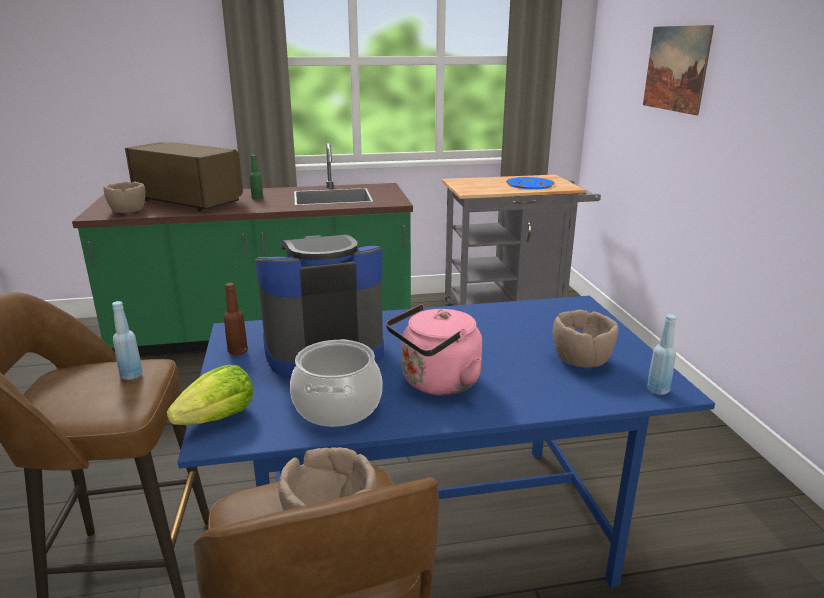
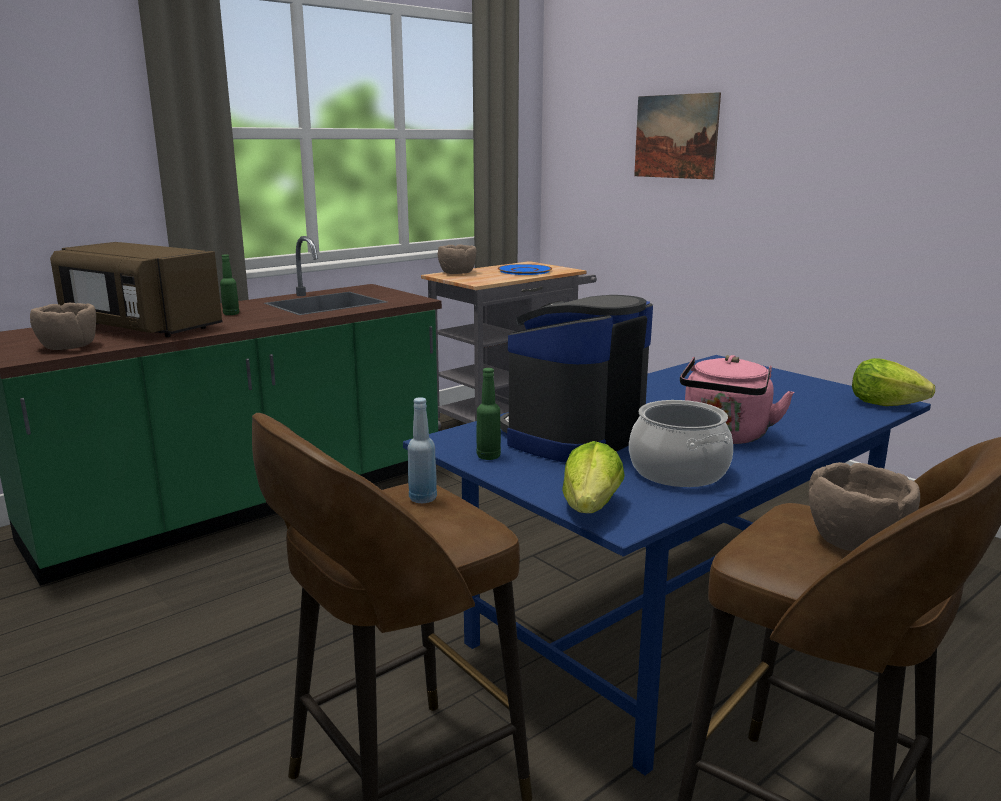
camera: 30 degrees left, 5 degrees down
brown microwave [125,142,243,211] -> brown microwave turned 150 degrees counterclockwise [50,242,223,337]
brown bottle [224,283,248,355] -> green bottle [476,368,501,460]
brown bowl [553,310,618,368] -> brown bowl moved to [438,244,476,274]
blue bottle [647,314,676,395] -> lettuce [852,358,935,406]

